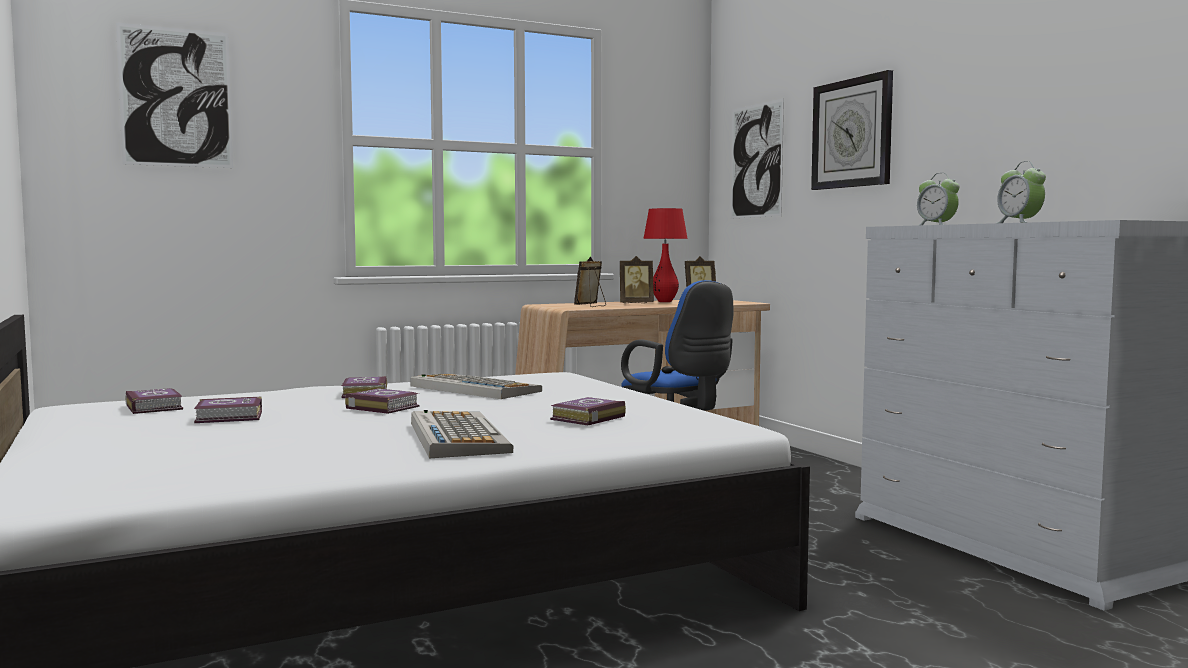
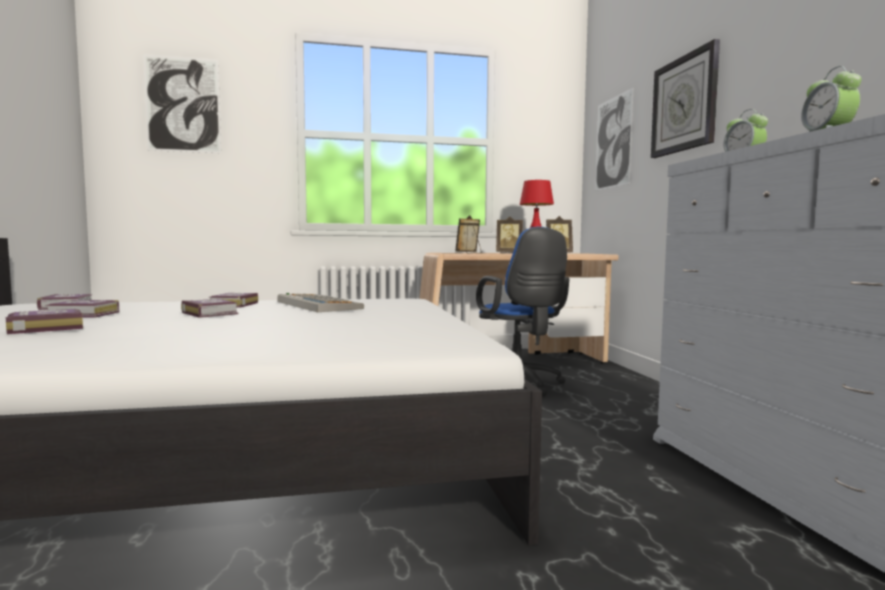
camera: 15 degrees right, 0 degrees up
keyboard [411,410,514,458] -> none
book [550,397,626,425] -> book moved to [6,309,83,334]

